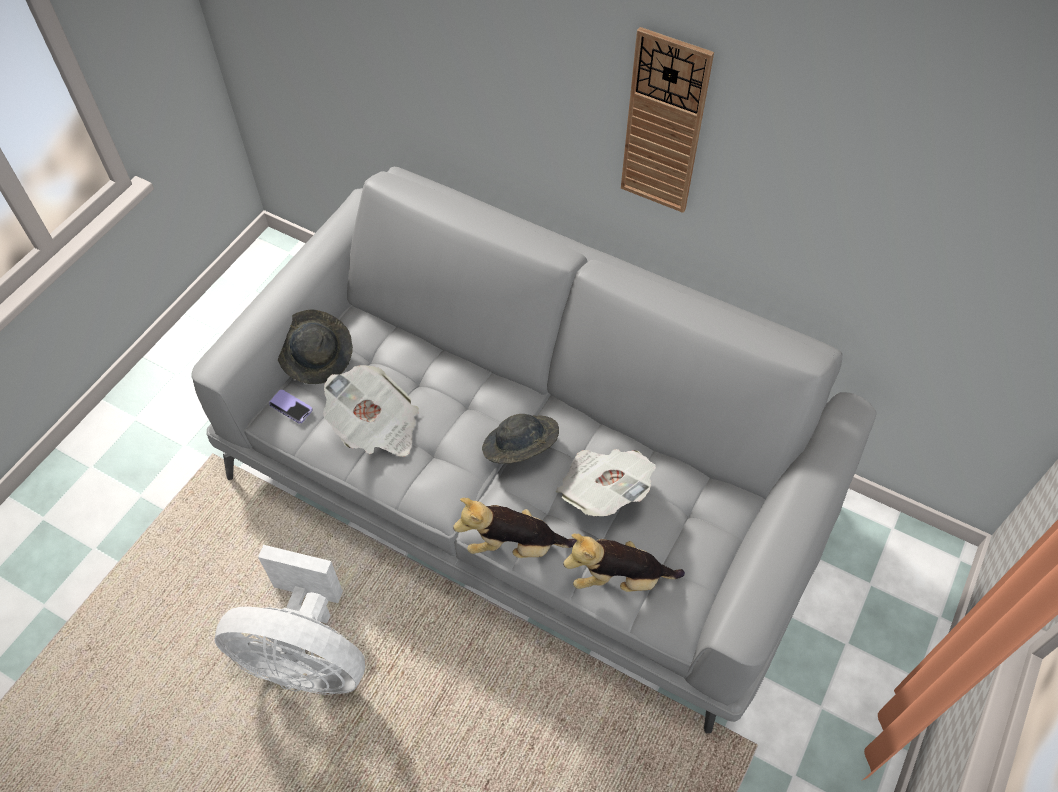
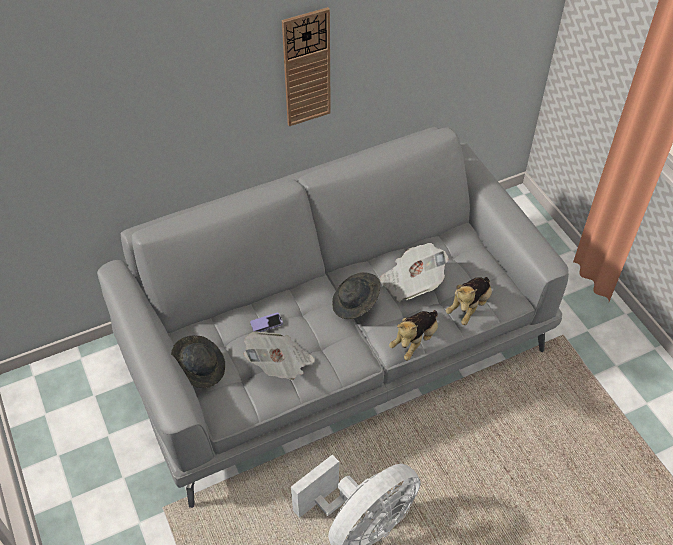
camera: 55 degrees left, 5 degrees down
phone [269,390,312,424] -> phone moved to [250,313,283,332]

